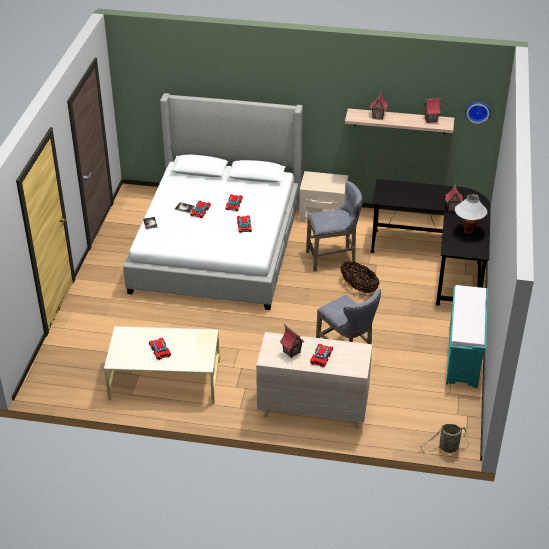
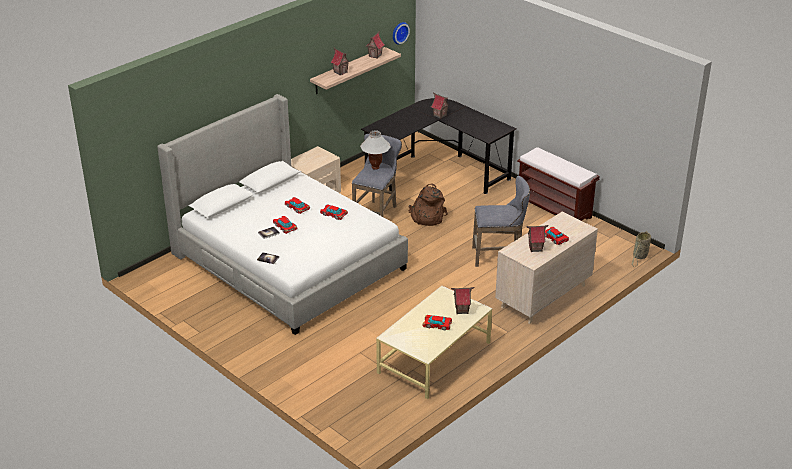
camera: 55 degrees left, 5 degrees down
basket [340,262,379,293] -> brown backpack [408,184,448,226]
turquoise bench [446,285,488,388] -> brown bench [517,147,599,221]
white table lamp [455,194,488,234] -> white table lamp moved to [360,130,391,170]
none -> toy house [451,287,474,314]

